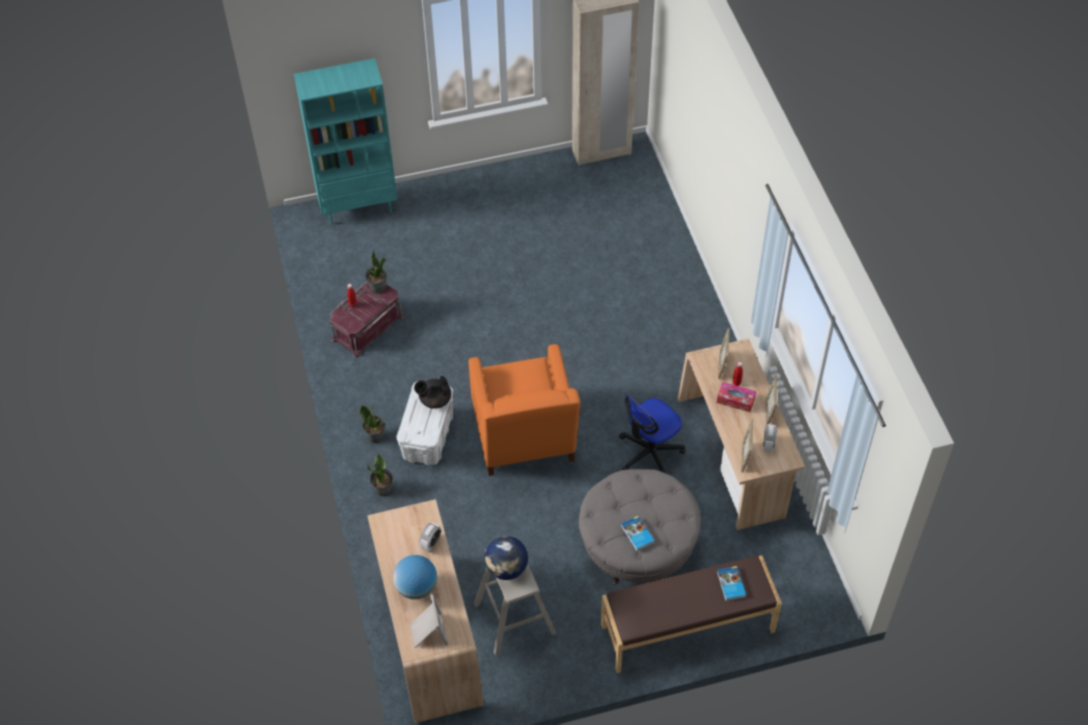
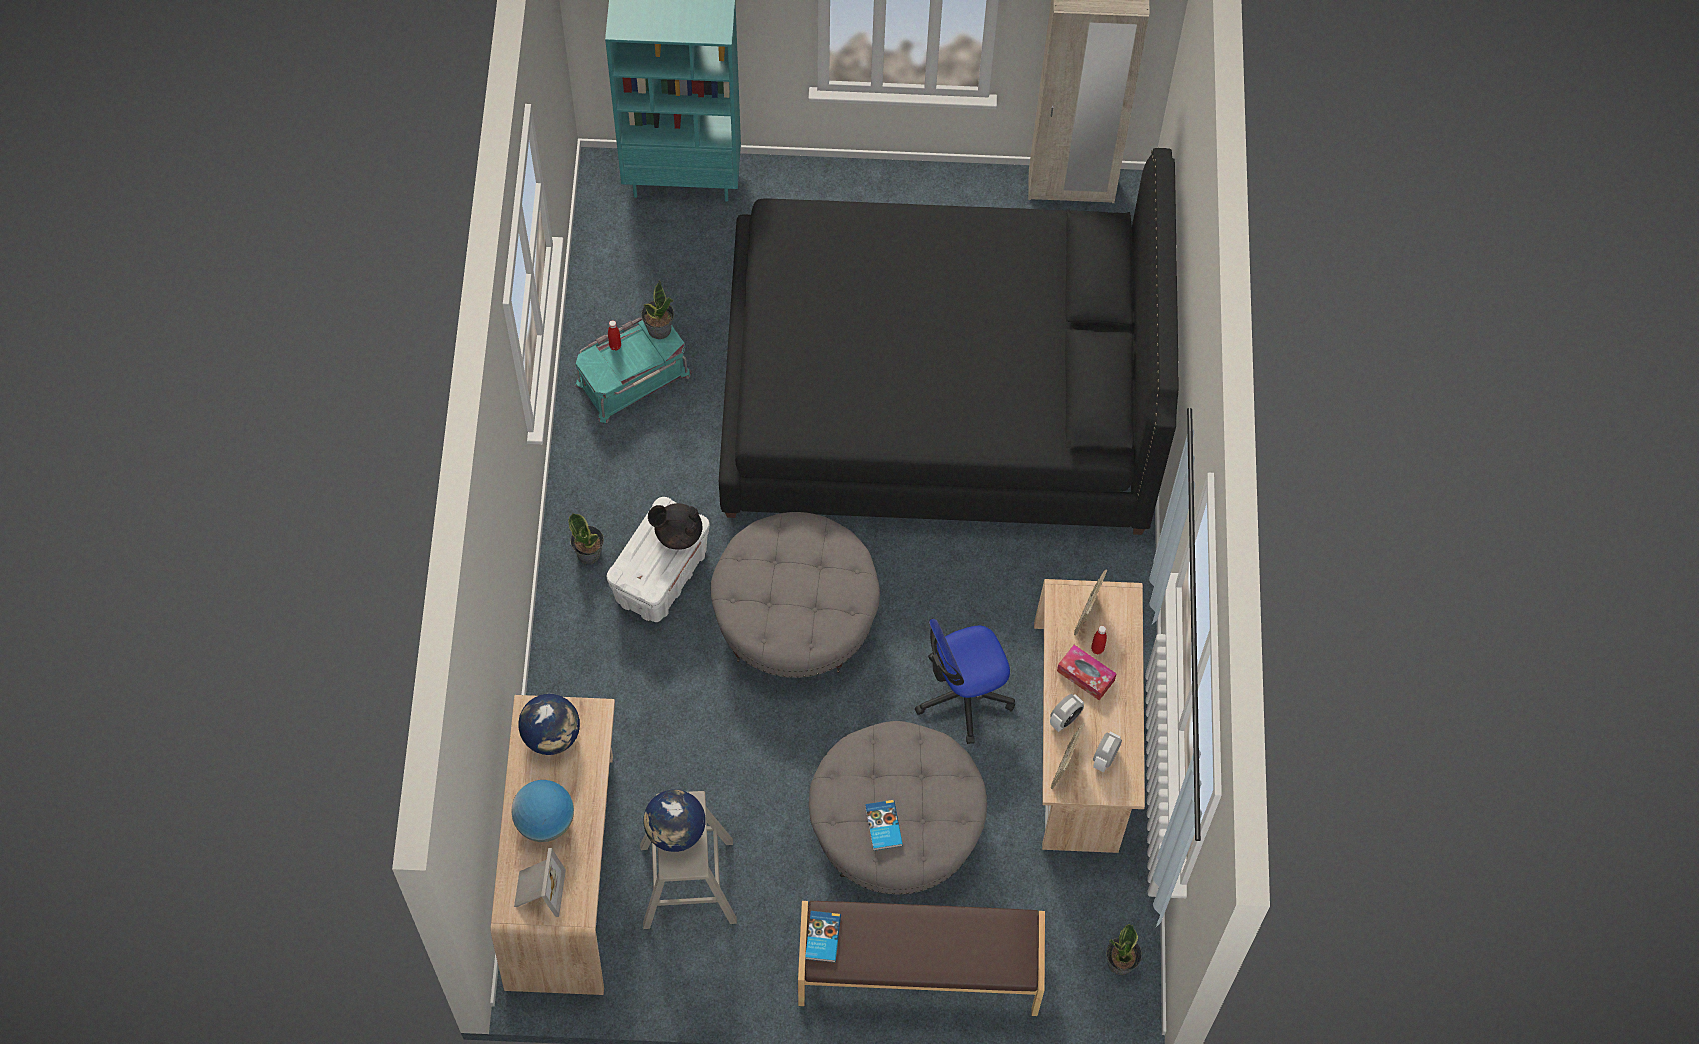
camera: 15 degrees right, 10 degrees up
red storage box [330,282,404,358] -> turquoise storage box [575,317,691,423]
potted plant [367,453,393,496] -> potted plant moved to [1106,924,1142,975]
alarm clock [419,522,441,552] -> alarm clock moved to [1050,694,1084,732]
orange armchair [469,344,580,476] -> grey ottoman [711,512,880,678]
book [717,566,746,601] -> book moved to [805,911,841,963]
picture frame [766,375,777,425] -> none
none -> globe [518,694,580,755]
none -> black bed [719,148,1179,535]

